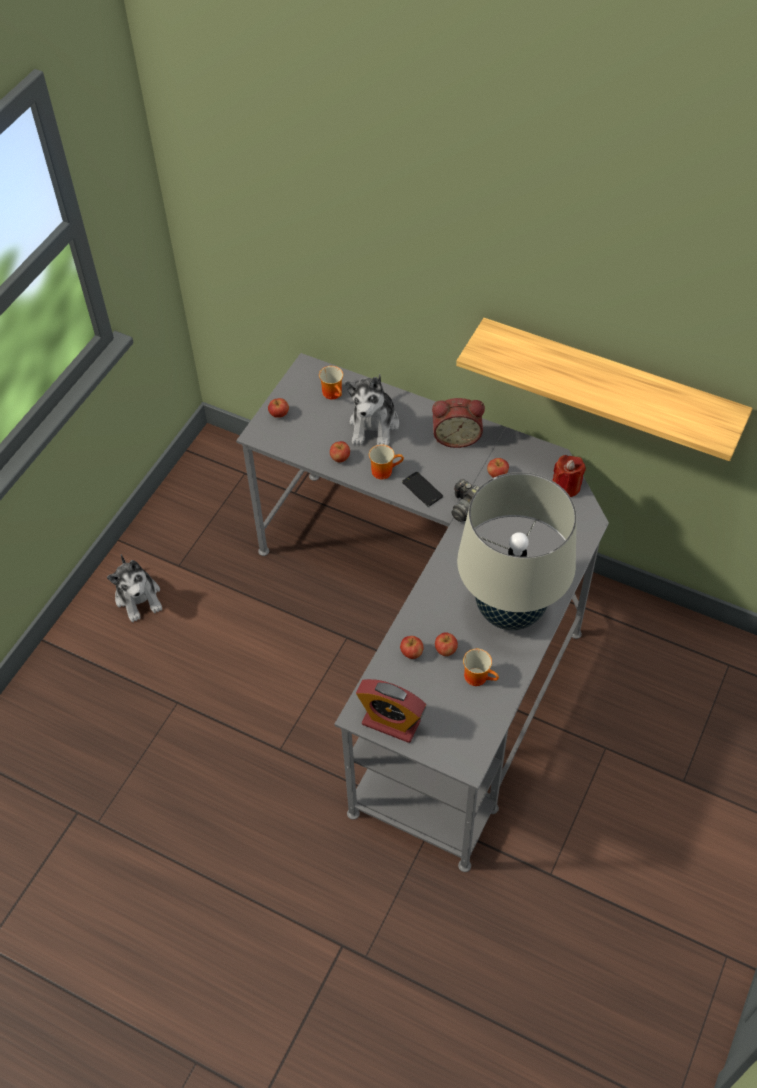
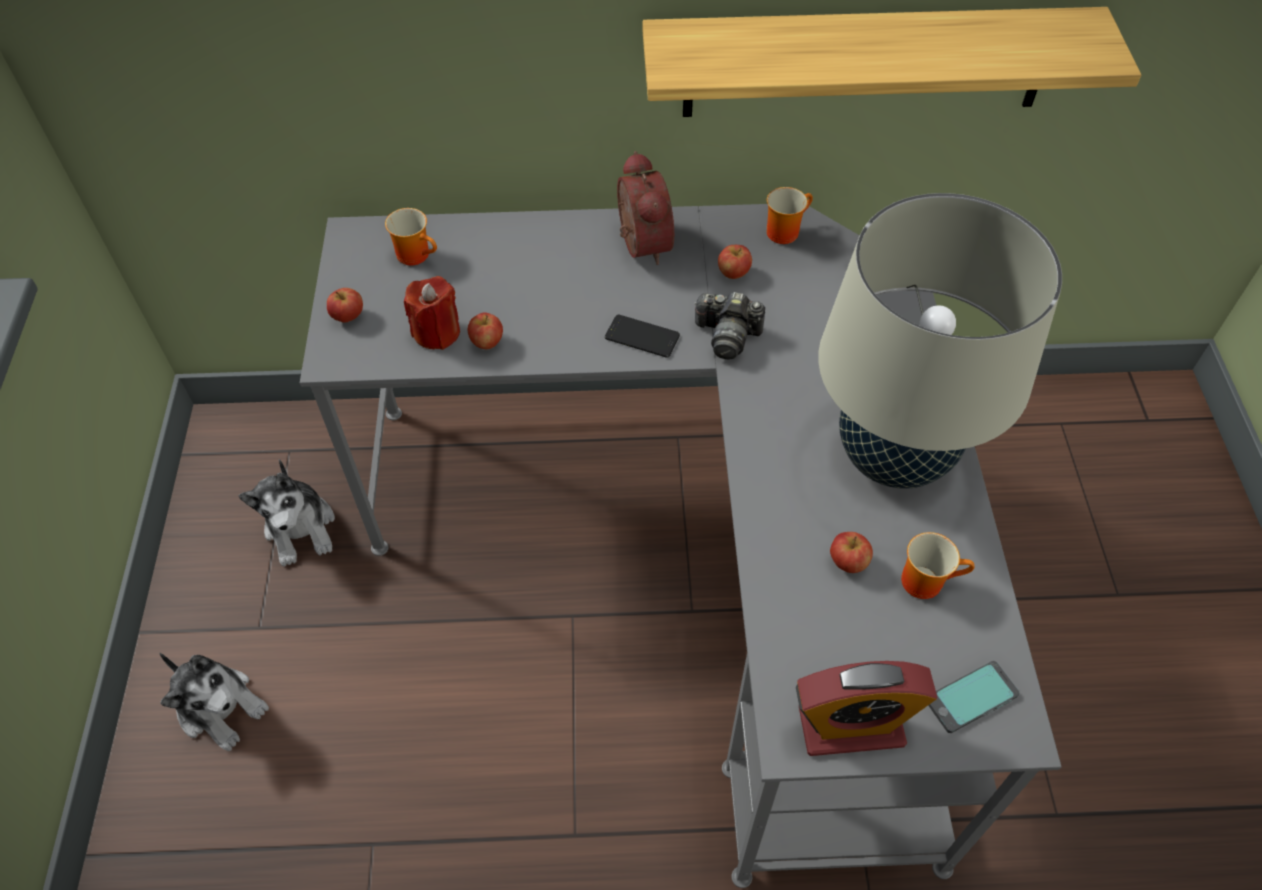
camera: 30 degrees left, 0 degrees up
plush toy [345,374,399,446] -> plush toy moved to [238,459,335,567]
mug [369,445,404,479] -> mug moved to [767,187,813,244]
apple [400,636,424,659] -> none
alarm clock [432,398,485,448] -> alarm clock turned 75 degrees counterclockwise [617,151,674,265]
red candle [552,455,586,497] -> red candle moved to [404,276,460,350]
none -> phone [928,661,1019,733]

